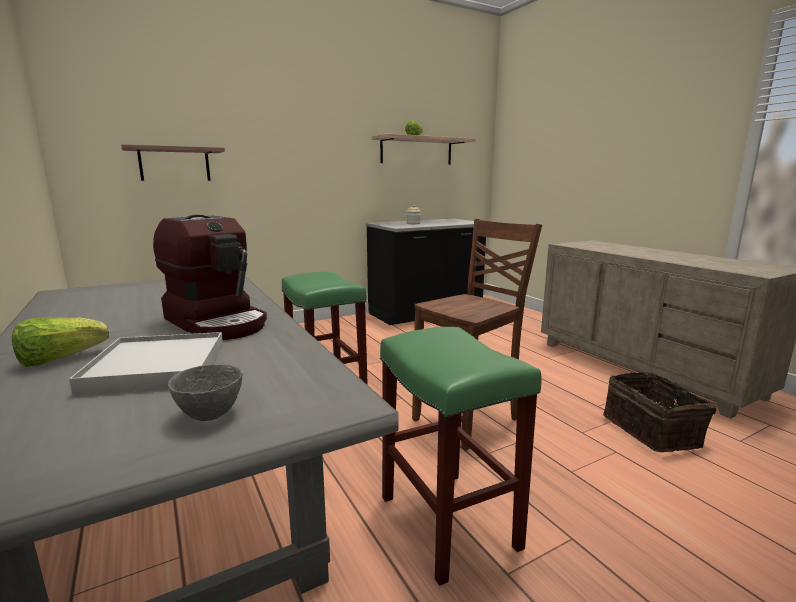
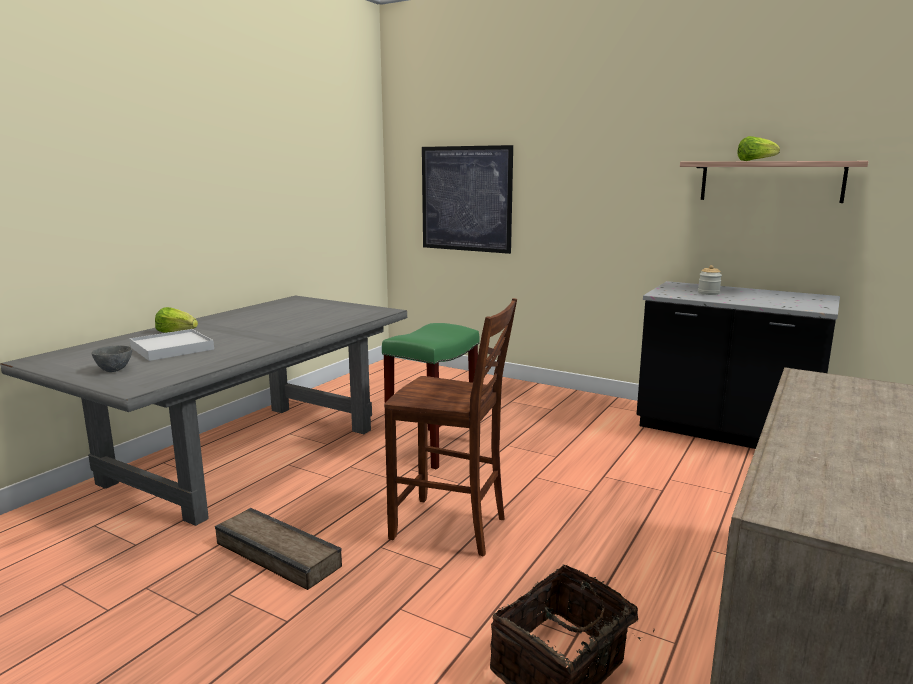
camera: 60 degrees right, 0 degrees up
shelf [121,144,225,181] -> picture [422,145,513,254]
coffee machine [153,215,267,340] -> none
green stool [380,327,542,586] -> crate [215,508,342,590]

